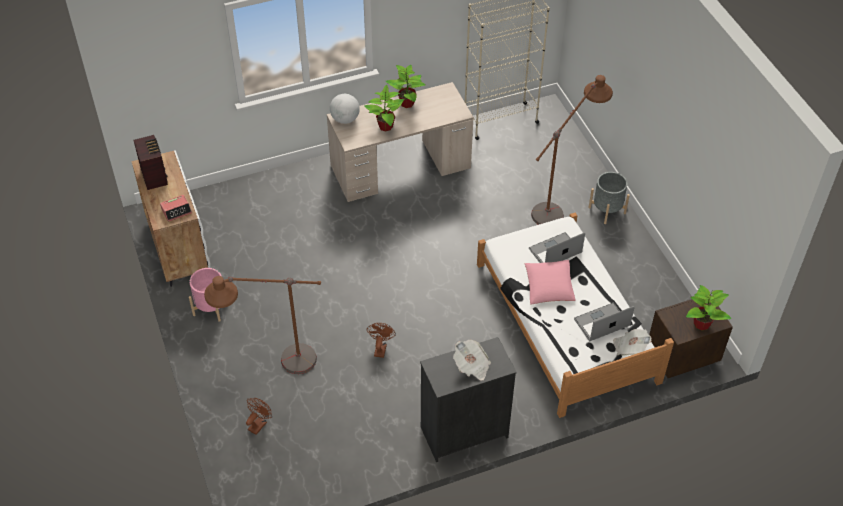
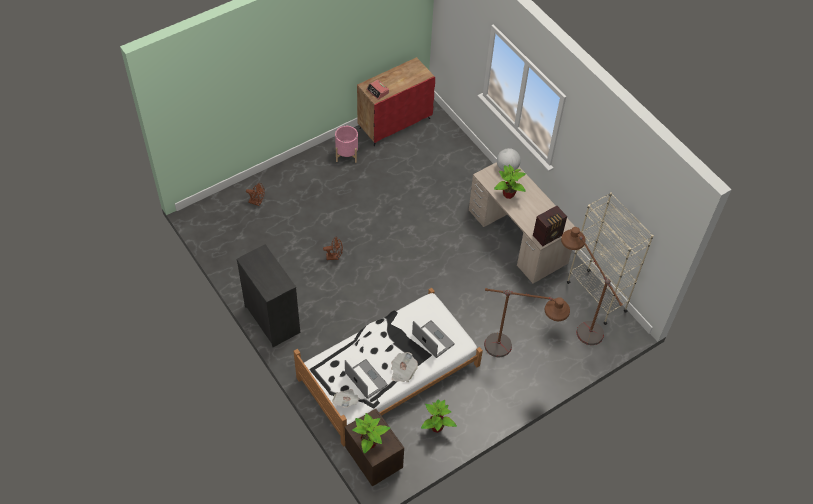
camera: 75 degrees right, 5 degrees up
white cabinet [131,150,210,287] -> red cabinet [357,57,435,146]
radio [134,135,168,190] -> radio moved to [533,206,567,246]
brown floor lamp [204,276,321,374] -> brown floor lamp moved to [561,227,623,345]
potted plant [385,65,425,108] -> potted plant moved to [421,399,457,433]
newspaper [453,340,491,381] -> newspaper moved to [391,352,418,382]
pink pillow [525,260,576,305] -> none
grey planter [589,172,630,224] -> none

